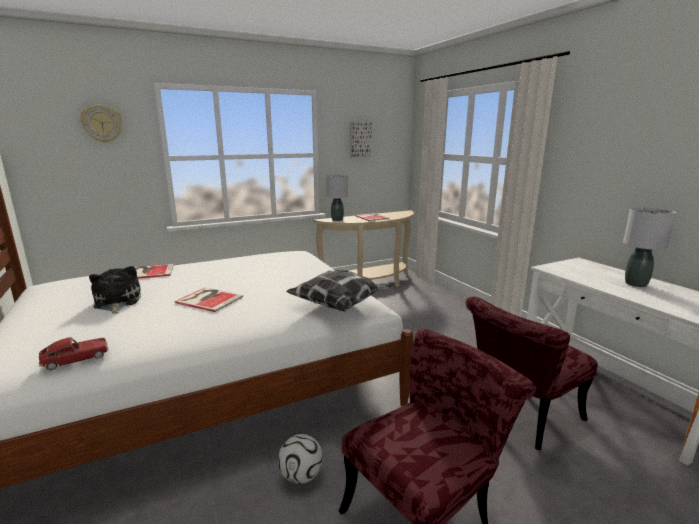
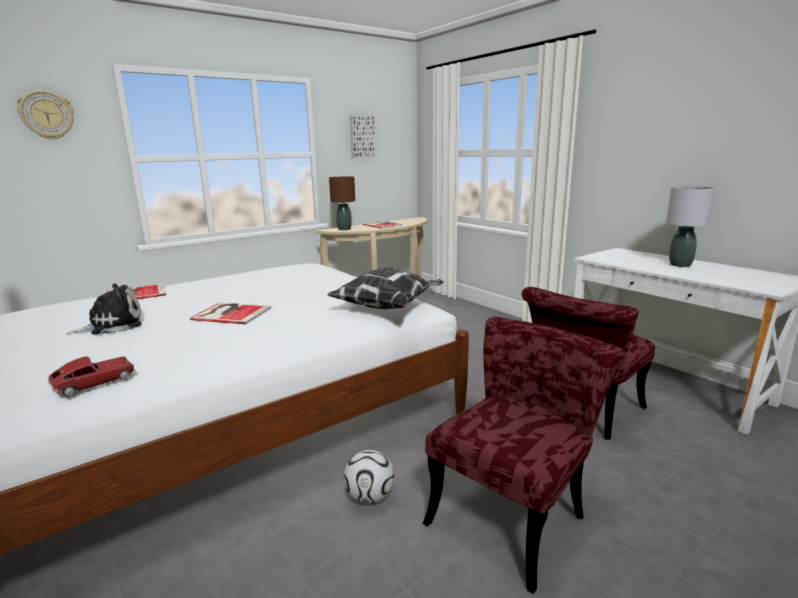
camera: 10 degrees left, 0 degrees up
plush toy [89,266,141,314] -> plush toy turned 90 degrees clockwise [67,284,142,335]
grey table lamp [326,175,348,221] -> brown table lamp [329,176,355,230]

